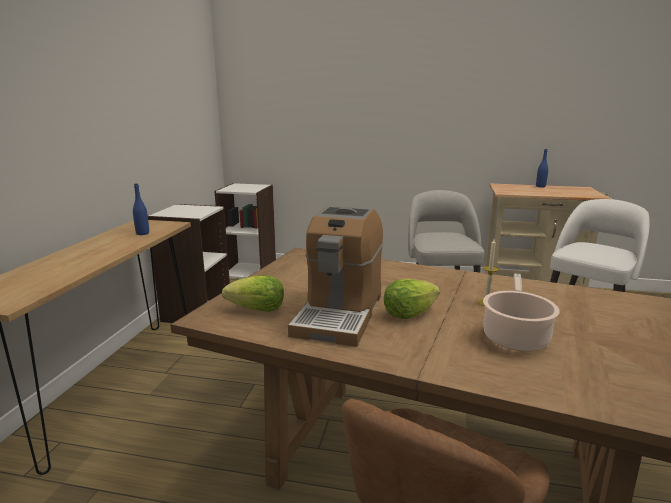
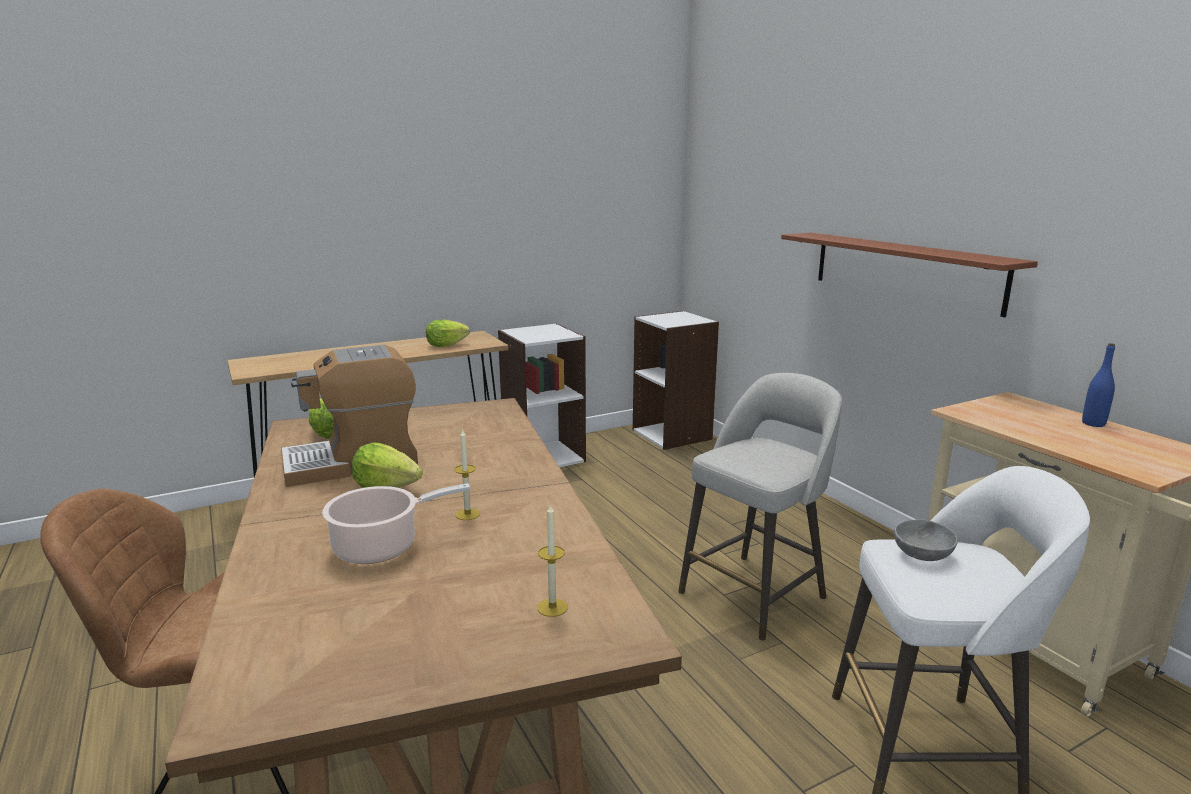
camera: 50 degrees right, 0 degrees up
blue bottle [133,184,149,235] -> lettuce [426,320,470,347]
none -> candle [537,504,568,617]
none -> brown shelf [781,233,1038,317]
none -> grey bowl [894,519,958,561]

